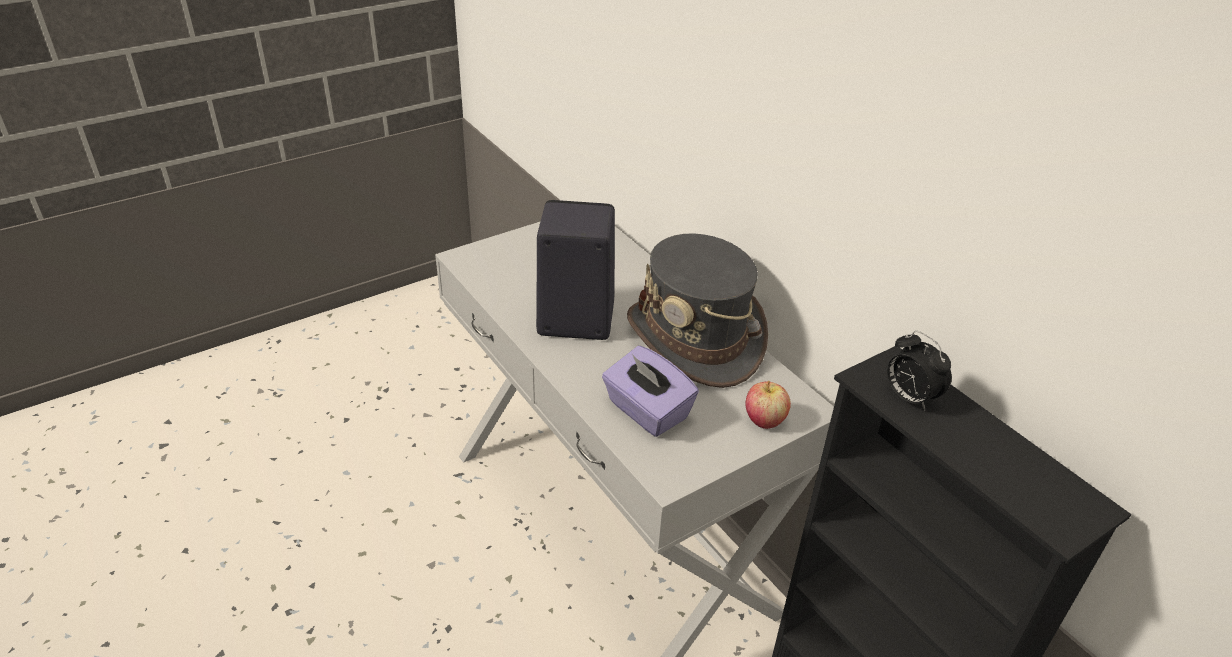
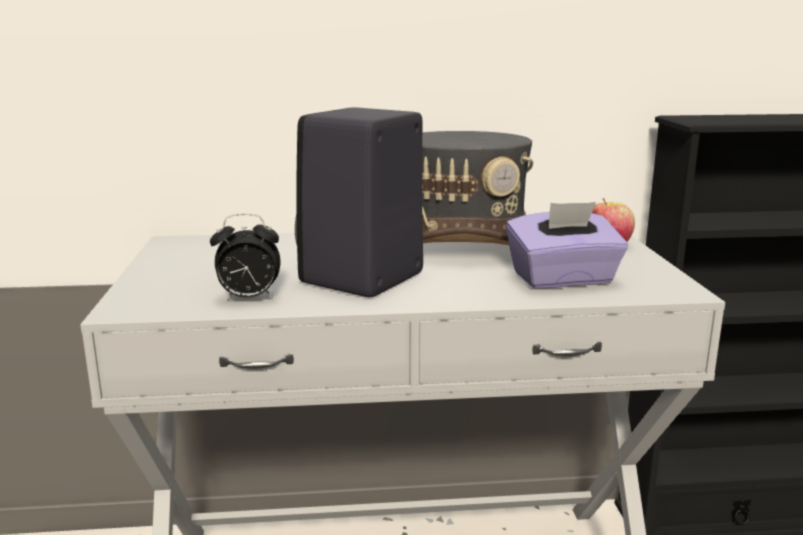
camera: 60 degrees left, 20 degrees down
alarm clock [887,331,952,411] -> alarm clock moved to [210,213,281,301]

